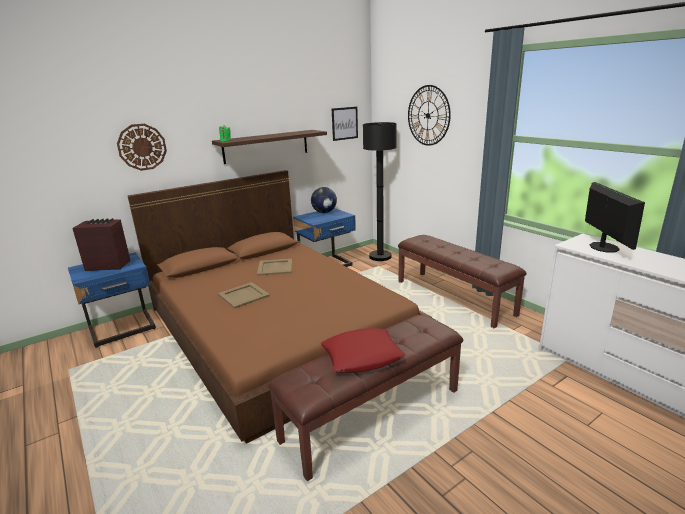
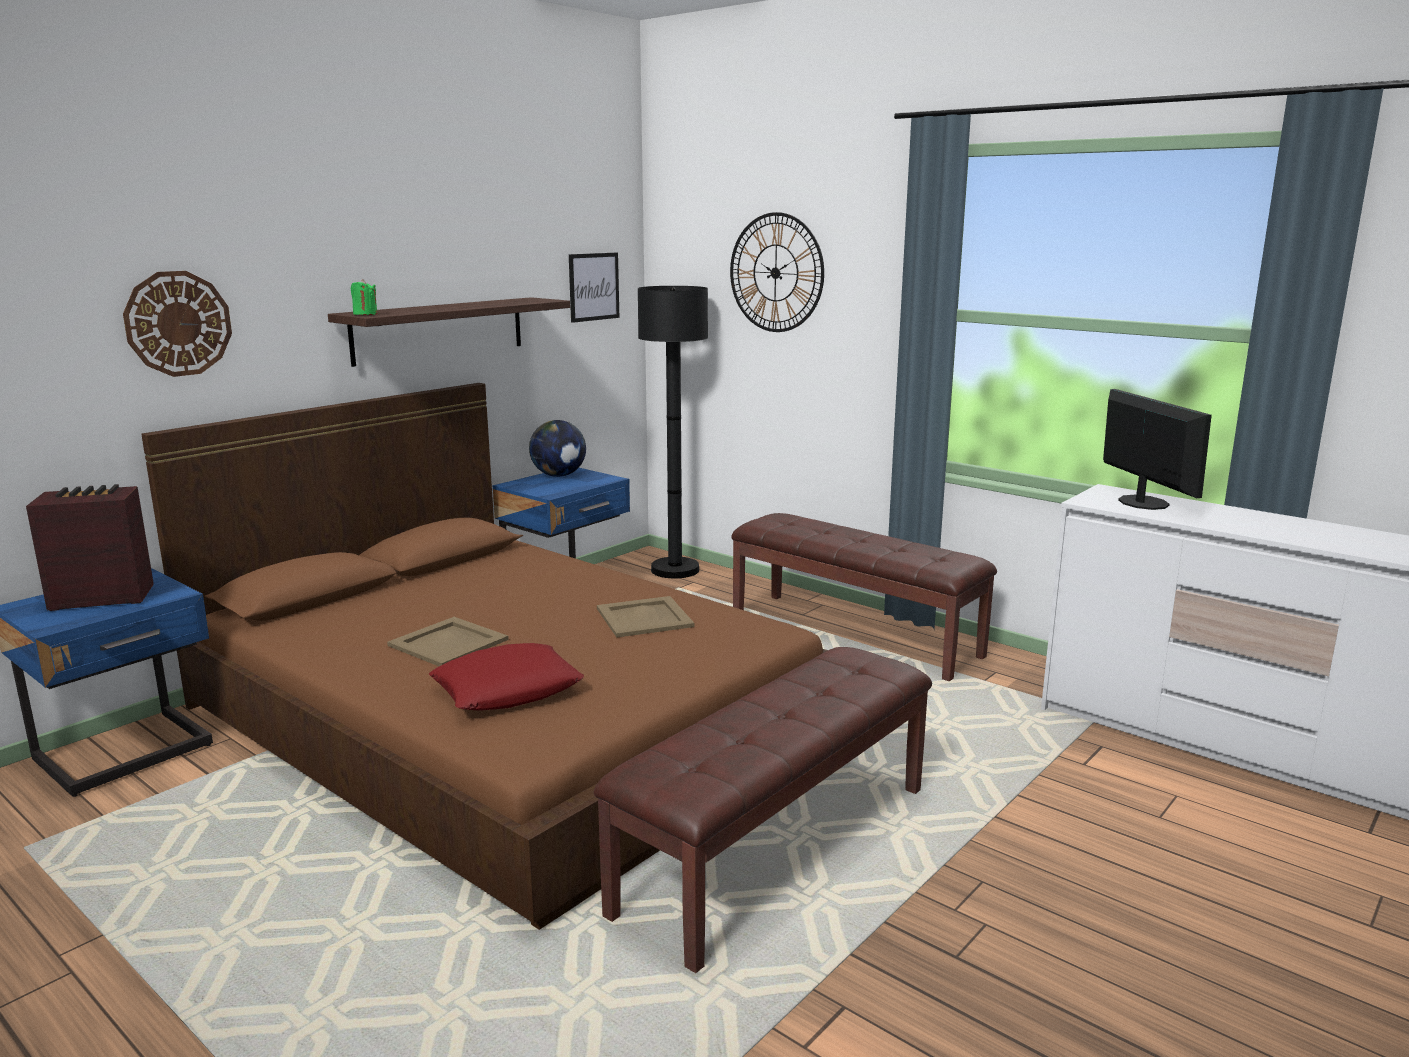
camera: 15 degrees left, 5 degrees down
beige tray [257,259,292,276] -> beige tray moved to [597,596,695,638]
red pillow [321,328,405,373] -> red pillow moved to [429,643,584,711]

